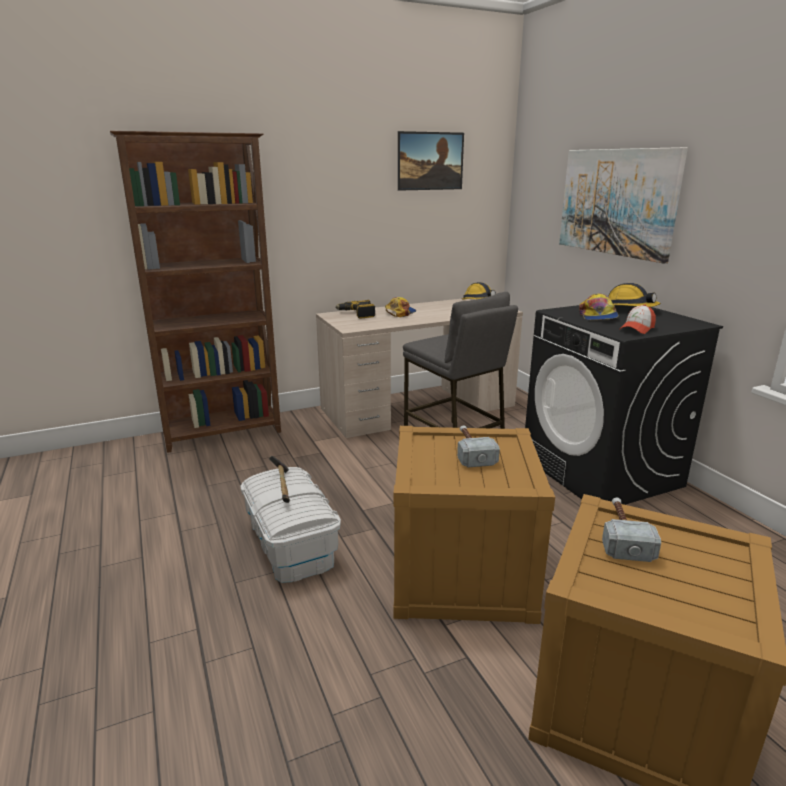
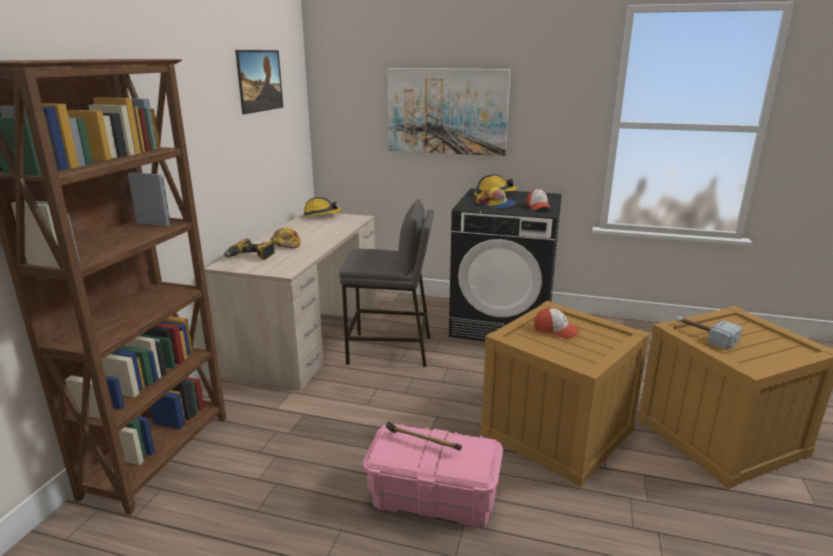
camera: 50 degrees left, 0 degrees up
white storage box [240,467,341,583] -> pink storage box [363,424,503,528]
hammer [457,425,500,468] -> cap [534,308,580,339]

